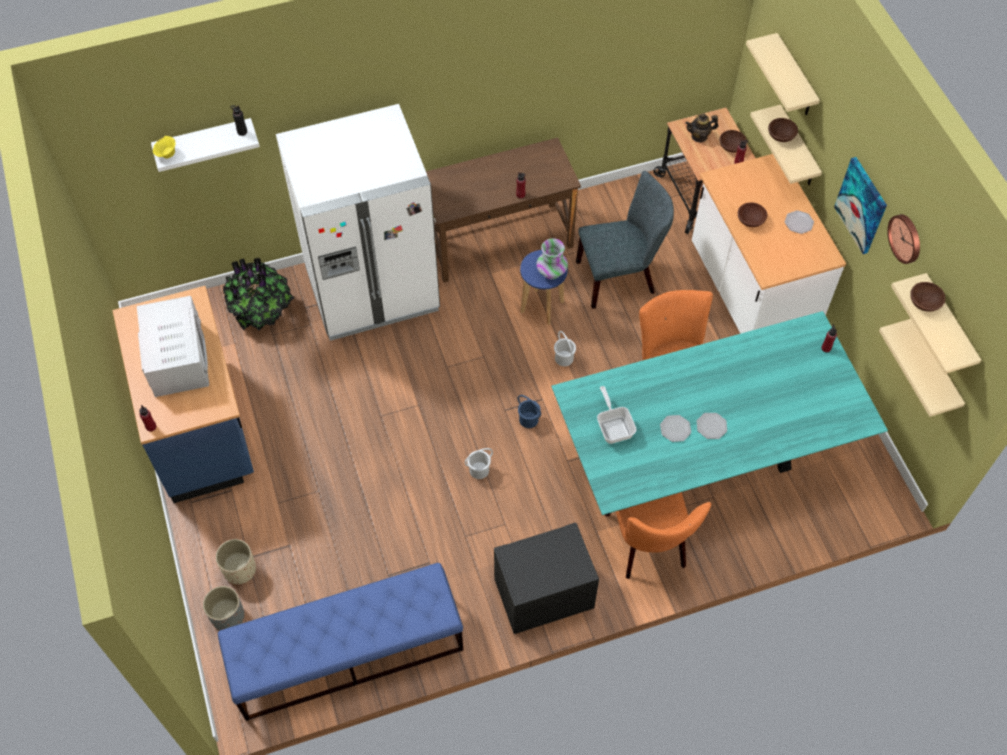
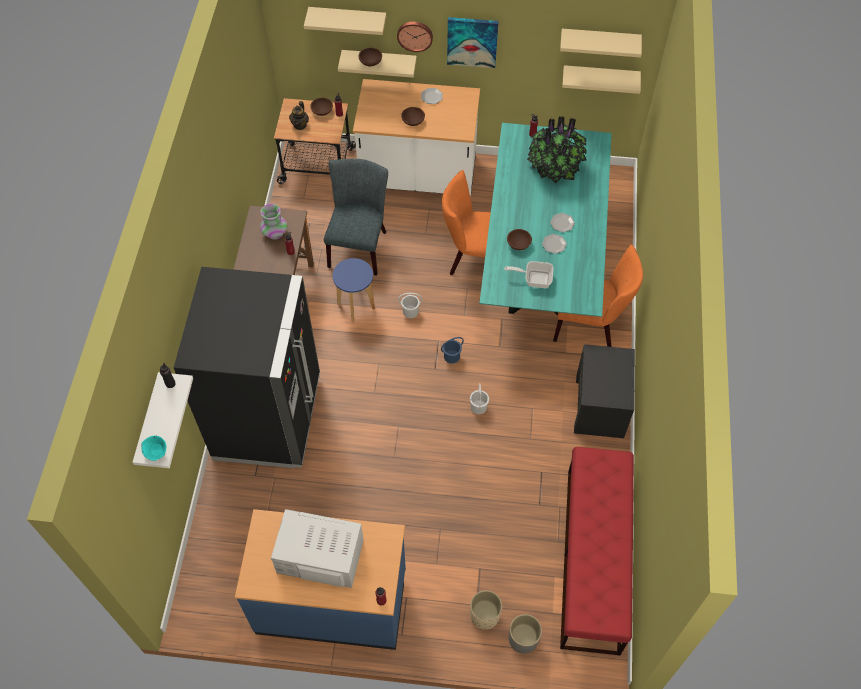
camera: 65 degrees left, 0 degrees up
yellow bowl [153,136,176,159] -> turquoise bowl [142,436,166,461]
blue bench [218,563,463,721] -> red bench [560,447,634,656]
potted plant [223,258,294,331] -> potted plant moved to [527,116,587,184]
white fridge [276,104,440,341] -> black fridge [174,267,320,468]
vase [536,238,568,279] -> vase moved to [260,204,287,240]
wall clock [887,214,920,264] -> wall clock moved to [397,21,433,52]
brown bowl [910,282,946,312] -> brown bowl moved to [507,229,532,250]

